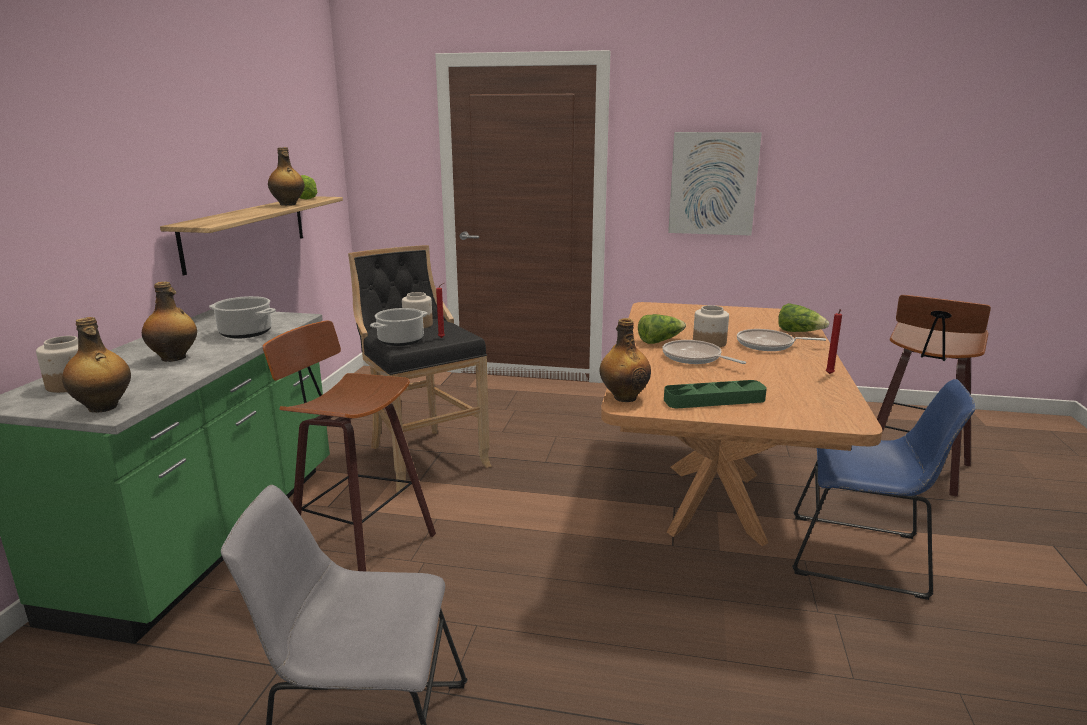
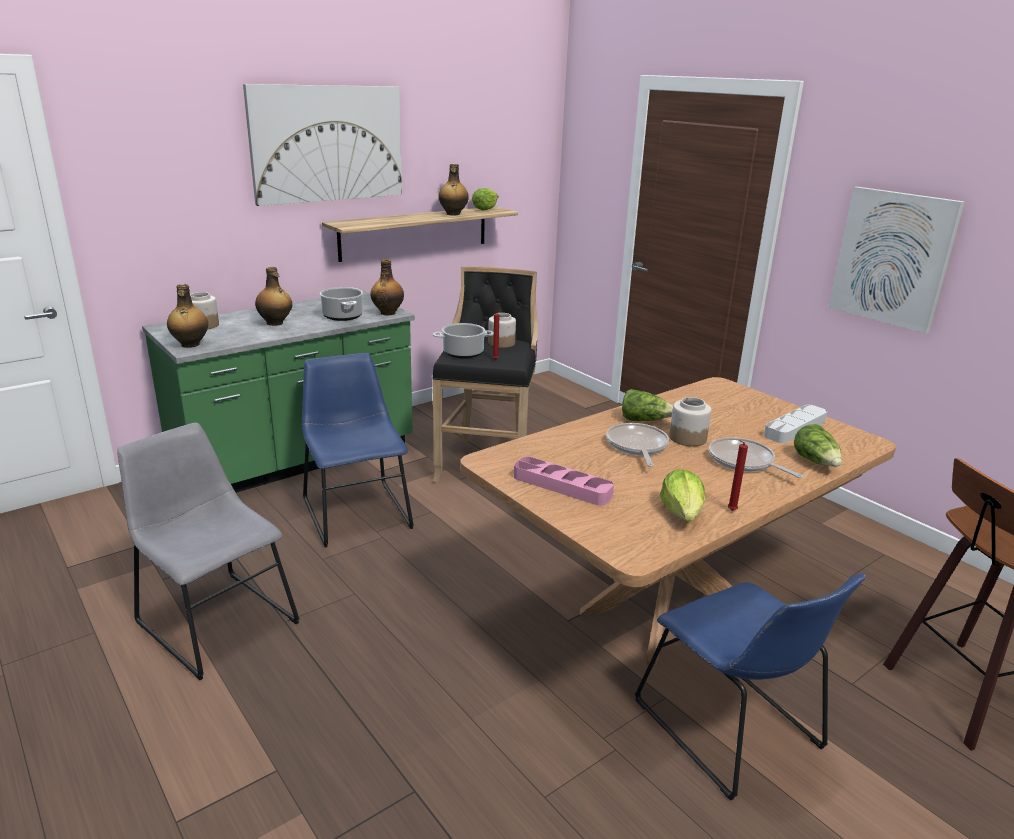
camera: 40 degrees right, 5 degrees up
stool [263,320,436,571] -> blue chair [302,353,414,547]
bottle [599,318,651,402] -> bottle moved to [370,259,404,316]
green tray [664,380,767,408] -> pink tray [514,457,614,506]
none -> picture [243,84,402,206]
none -> lettuce [660,469,705,521]
none -> grey tray [764,405,827,443]

